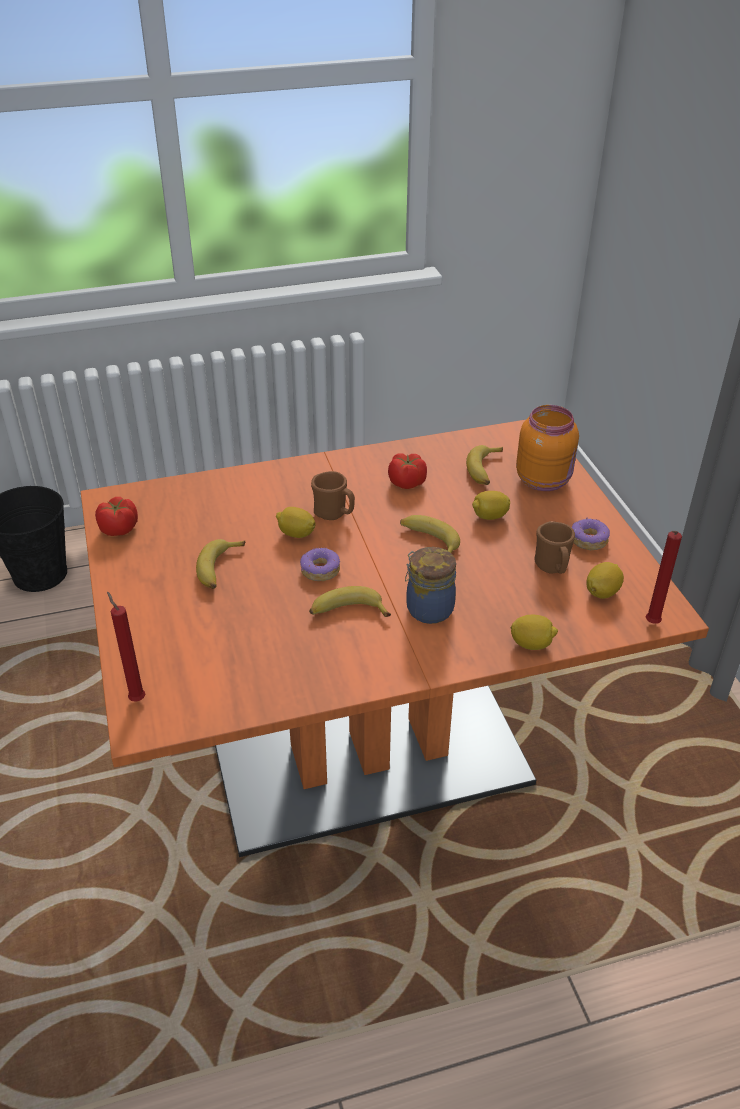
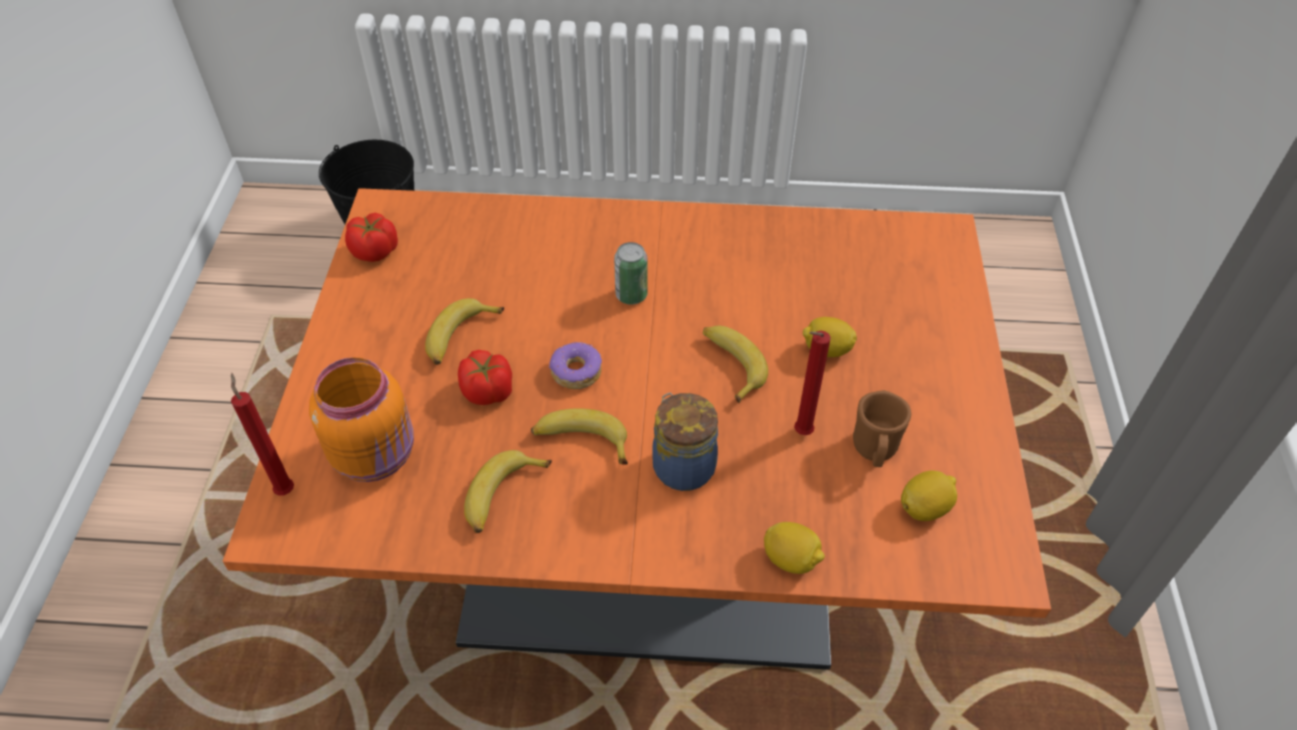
camera: 20 degrees right, 10 degrees up
lemon [276,507,316,538] -> none
brown mug [311,471,355,520] -> can [614,242,648,305]
tomato [388,453,427,489] -> tomato moved to [458,350,512,405]
banana [466,445,503,485] -> banana moved to [464,450,552,533]
orange jar [516,405,579,491] -> orange jar moved to [309,357,414,482]
donut [572,518,610,550] -> none
red candle [646,531,682,624] -> red candle moved to [794,331,831,435]

